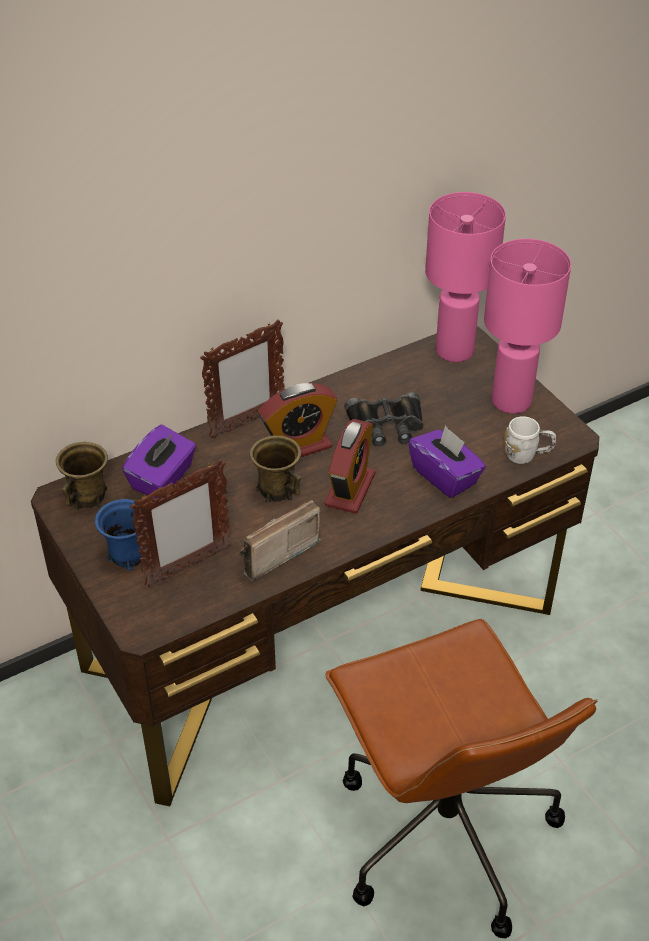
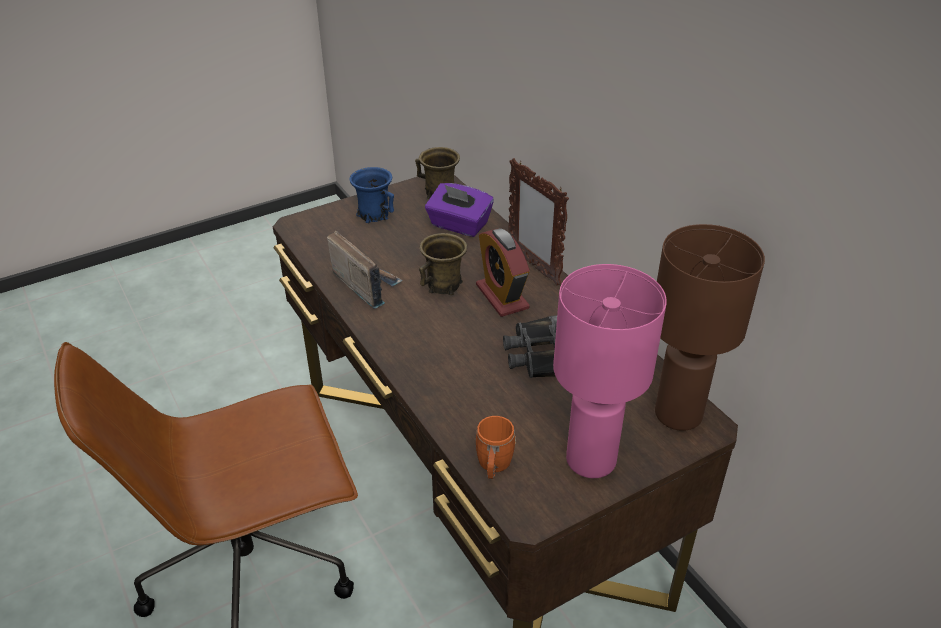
camera: 90 degrees right, 5 degrees down
picture frame [130,459,231,588] -> none
alarm clock [325,419,376,514] -> none
purple tissue box [408,425,486,498] -> none
pink table lamp [425,192,506,362] -> brown table lamp [655,224,765,431]
white mug [504,416,556,464] -> orange mug [475,416,516,479]

